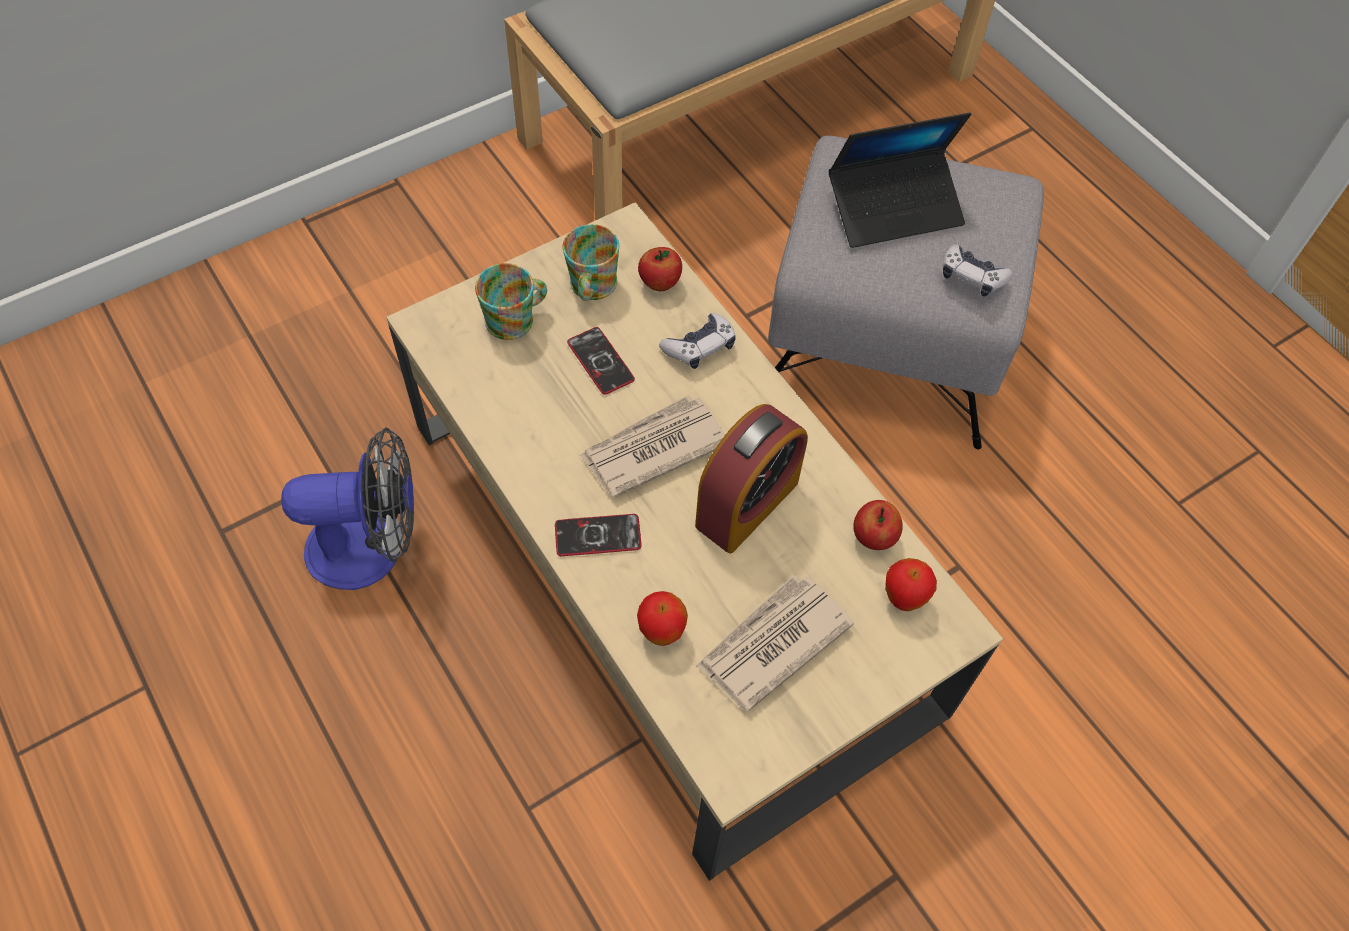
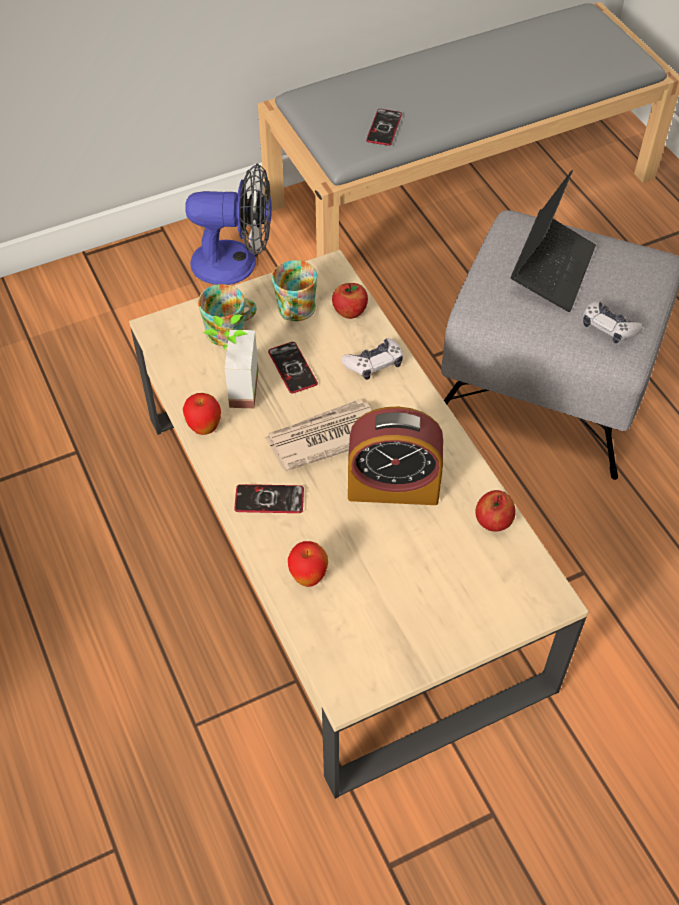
camera: 10 degrees right, 5 degrees down
fan [281,427,414,590] -> fan moved to [185,163,272,285]
alarm clock [695,404,808,553] -> alarm clock turned 45 degrees clockwise [348,407,443,505]
newspaper [696,575,854,711] -> none
laptop [829,112,971,248] -> laptop turned 60 degrees counterclockwise [511,170,596,312]
apple [885,558,937,611] -> apple moved to [183,393,221,435]
none -> potted plant [203,315,259,409]
none -> phone [366,109,402,146]

